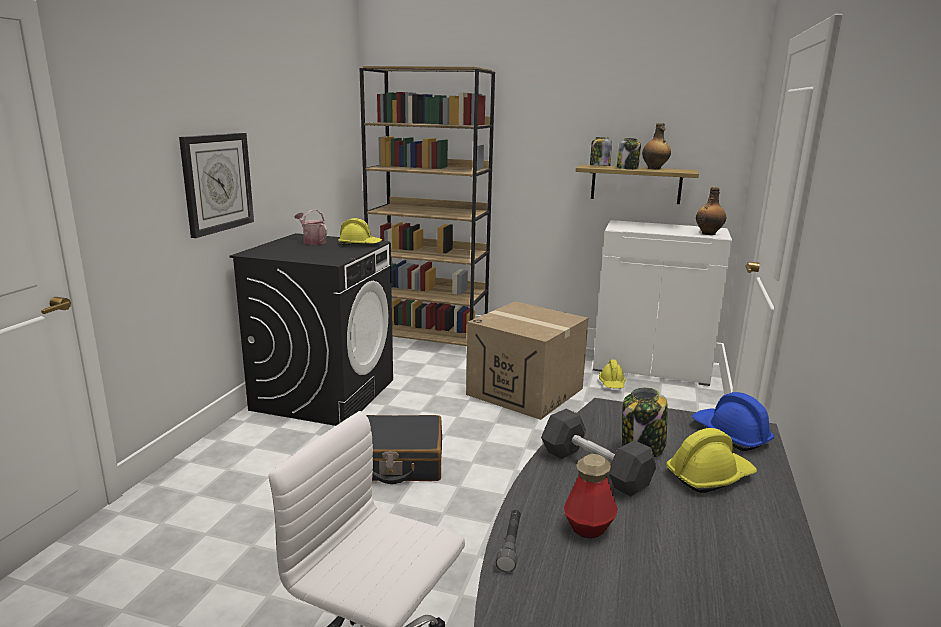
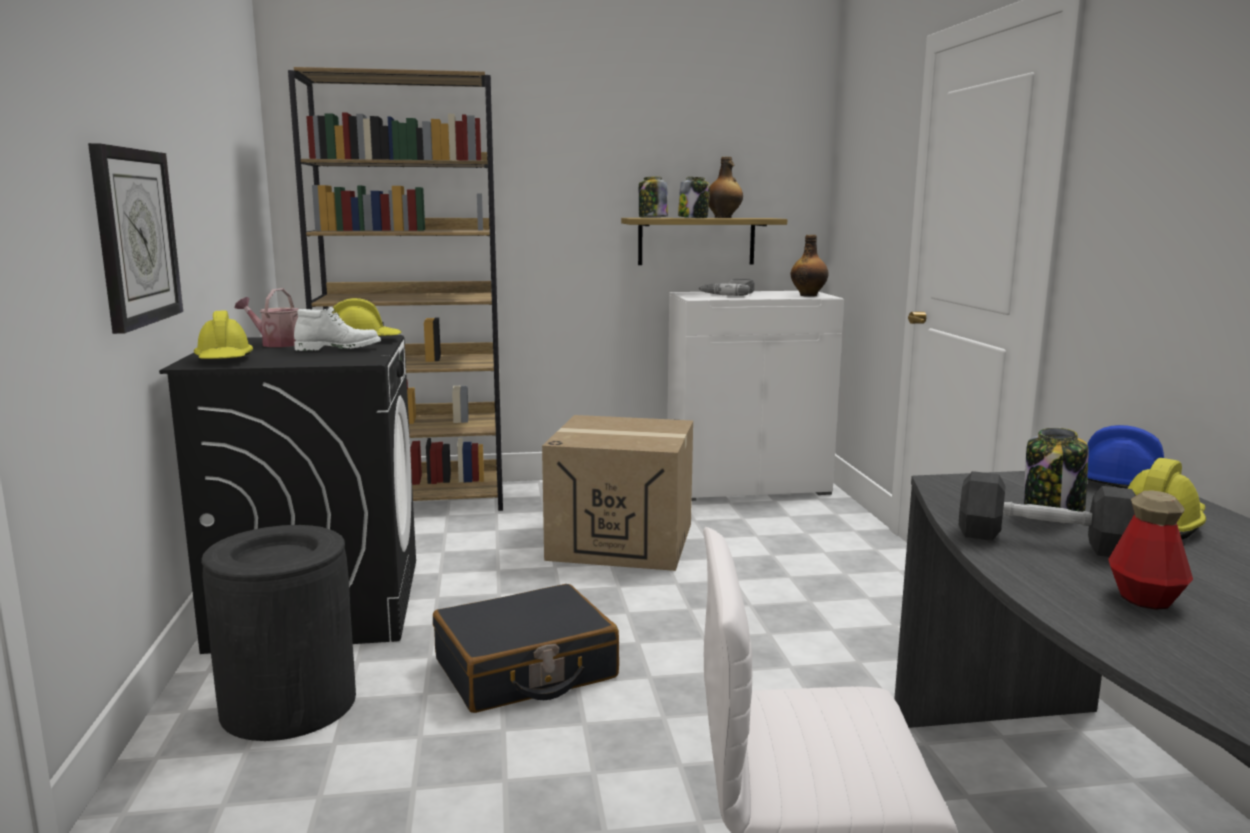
camera: 25 degrees left, 5 degrees down
grey flashlight [496,510,521,573] -> none
yellow hard hat [599,359,625,389] -> yellow hard hat moved to [194,311,253,359]
none -> black trash can [201,525,356,741]
none -> white boot [294,307,381,351]
none -> power drill [698,279,755,296]

